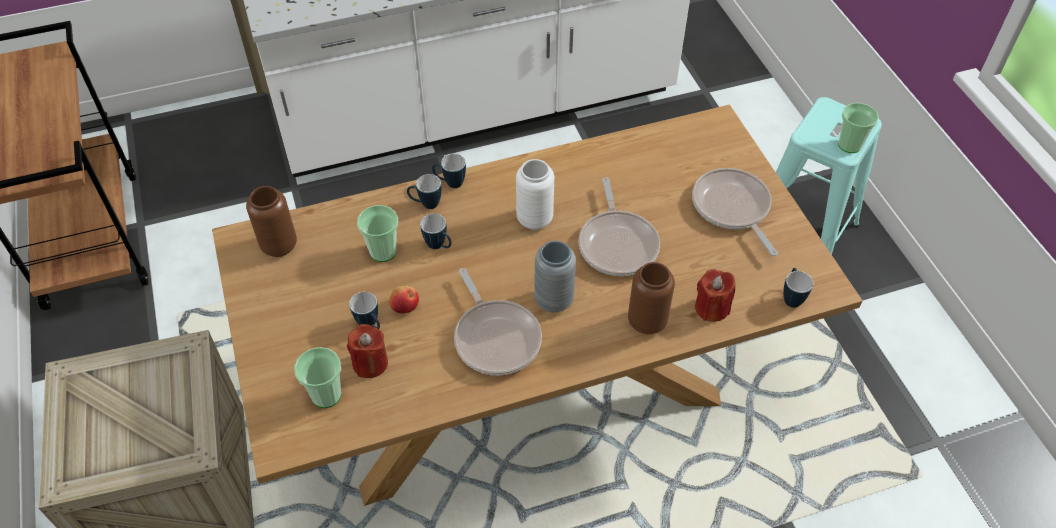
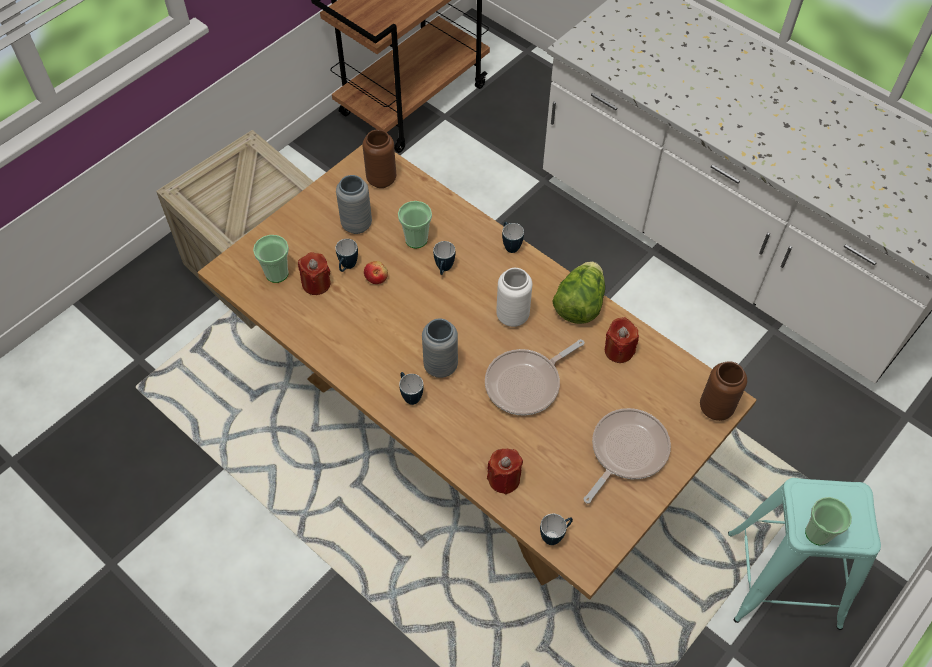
camera: 60 degrees right, 5 degrees up
mug [407,174,442,209] -> mug moved to [399,372,424,405]
frying pan [454,268,542,375] -> none
brown vase [628,262,675,334] -> brown vase moved to [700,361,747,421]
none -> grey vase [336,175,372,234]
none -> lettuce [552,261,605,324]
none -> red candle [605,317,639,363]

